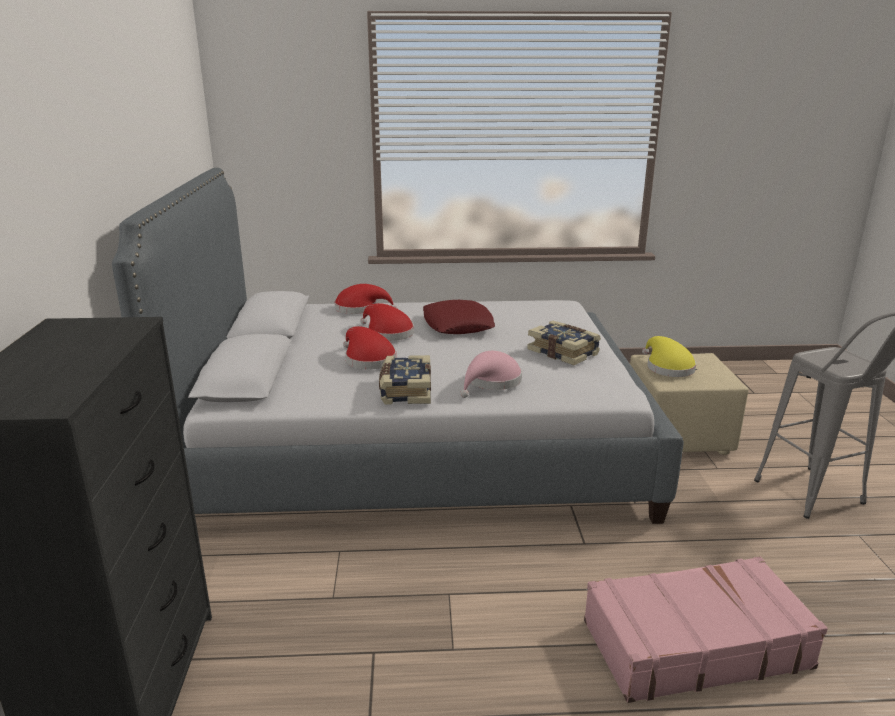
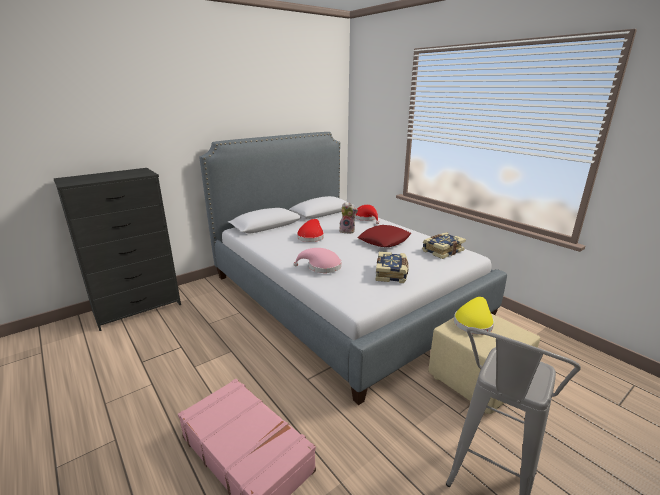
camera: 55 degrees right, 0 degrees up
red hat [360,303,414,341] -> plush toy [339,202,358,234]
book [379,355,431,404] -> book moved to [422,232,466,259]

